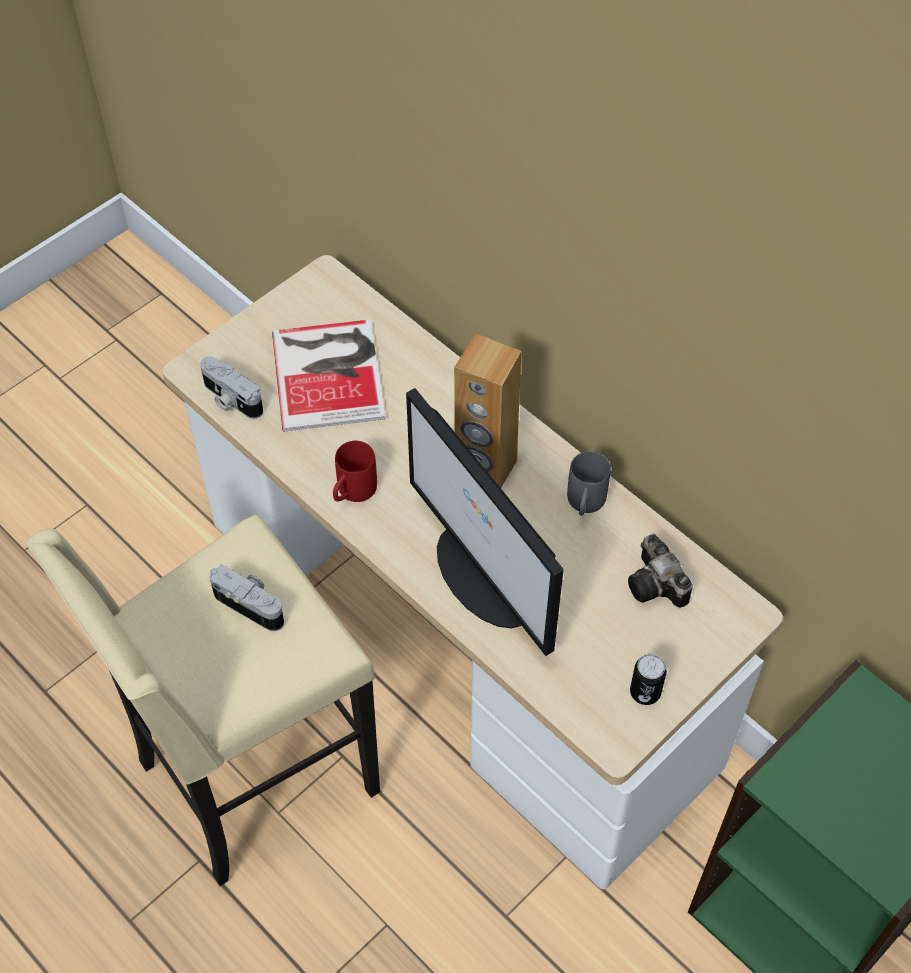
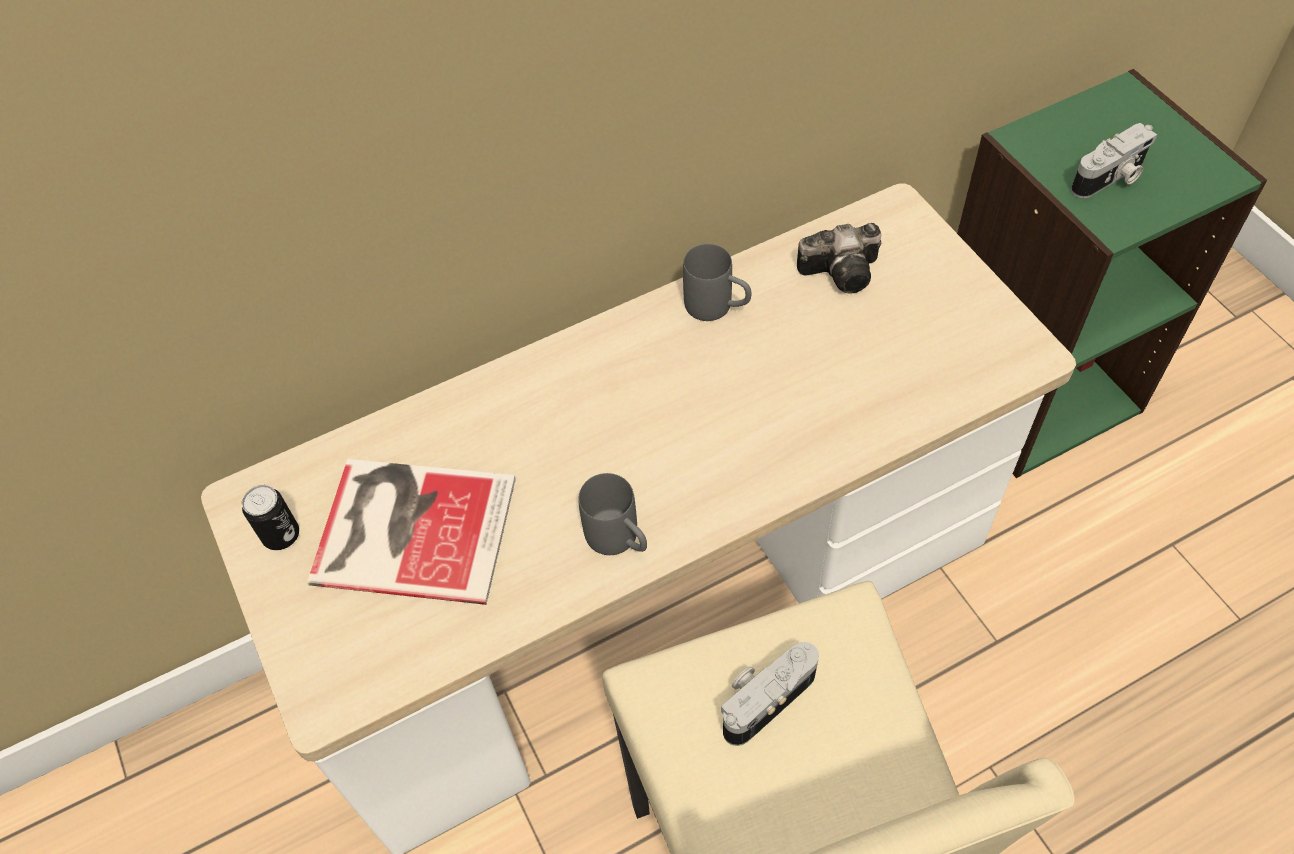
camera: 70 degrees left, 0 degrees up
camera [200,357,263,419] -> camera moved to [1071,123,1157,198]
red mug [333,441,377,502] -> grey mug [578,473,647,555]
monitor [406,388,564,656] -> none
brown speaker [454,334,521,488] -> none
can [630,654,667,705] -> can moved to [242,485,299,550]

